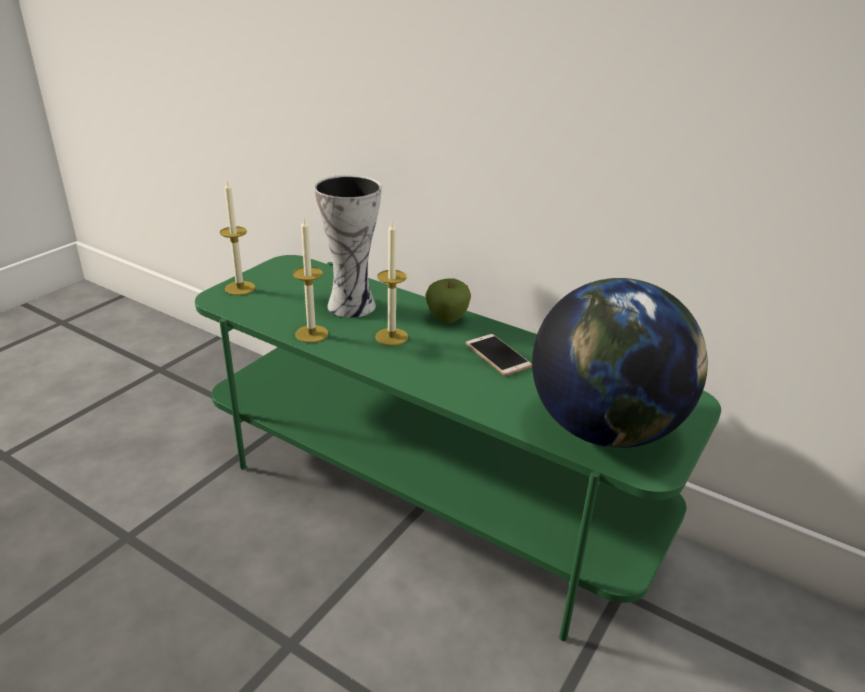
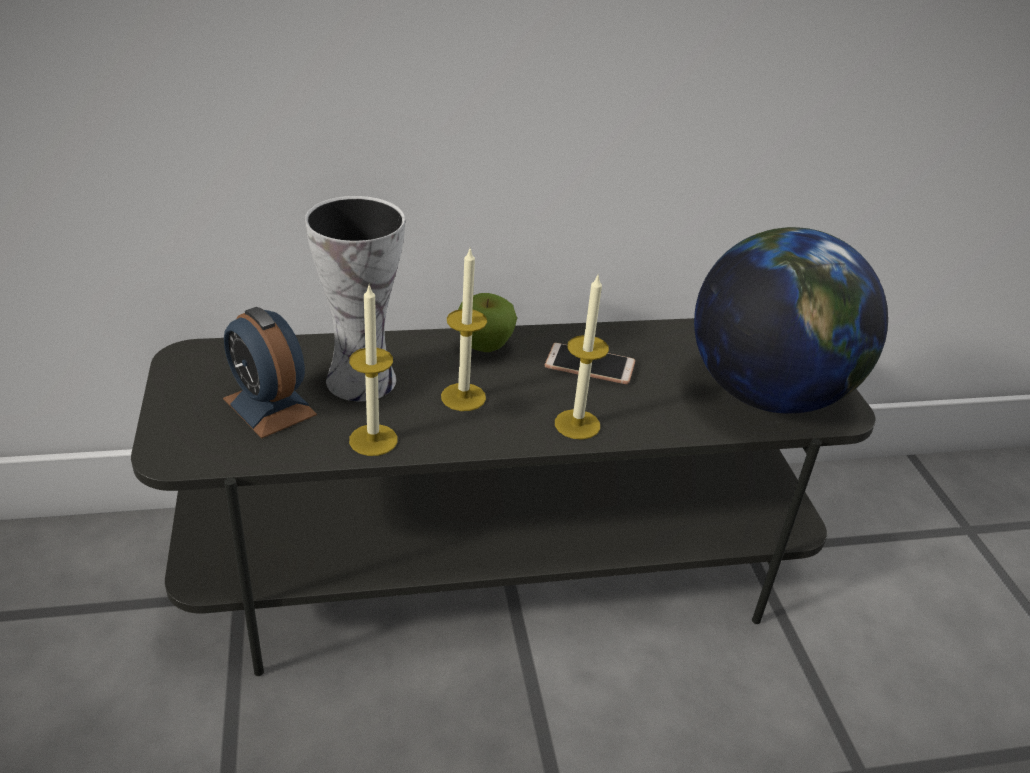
camera: 45 degrees left, 5 degrees up
green tv stand [195,255,721,641] -> grey tv stand [131,318,876,676]
candle [220,181,256,295] -> candle moved to [555,275,609,440]
none -> alarm clock [223,307,317,438]

